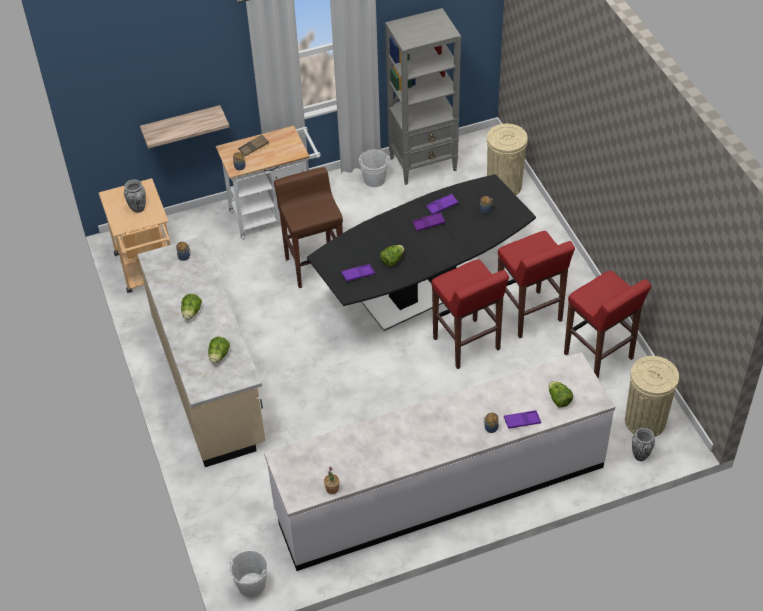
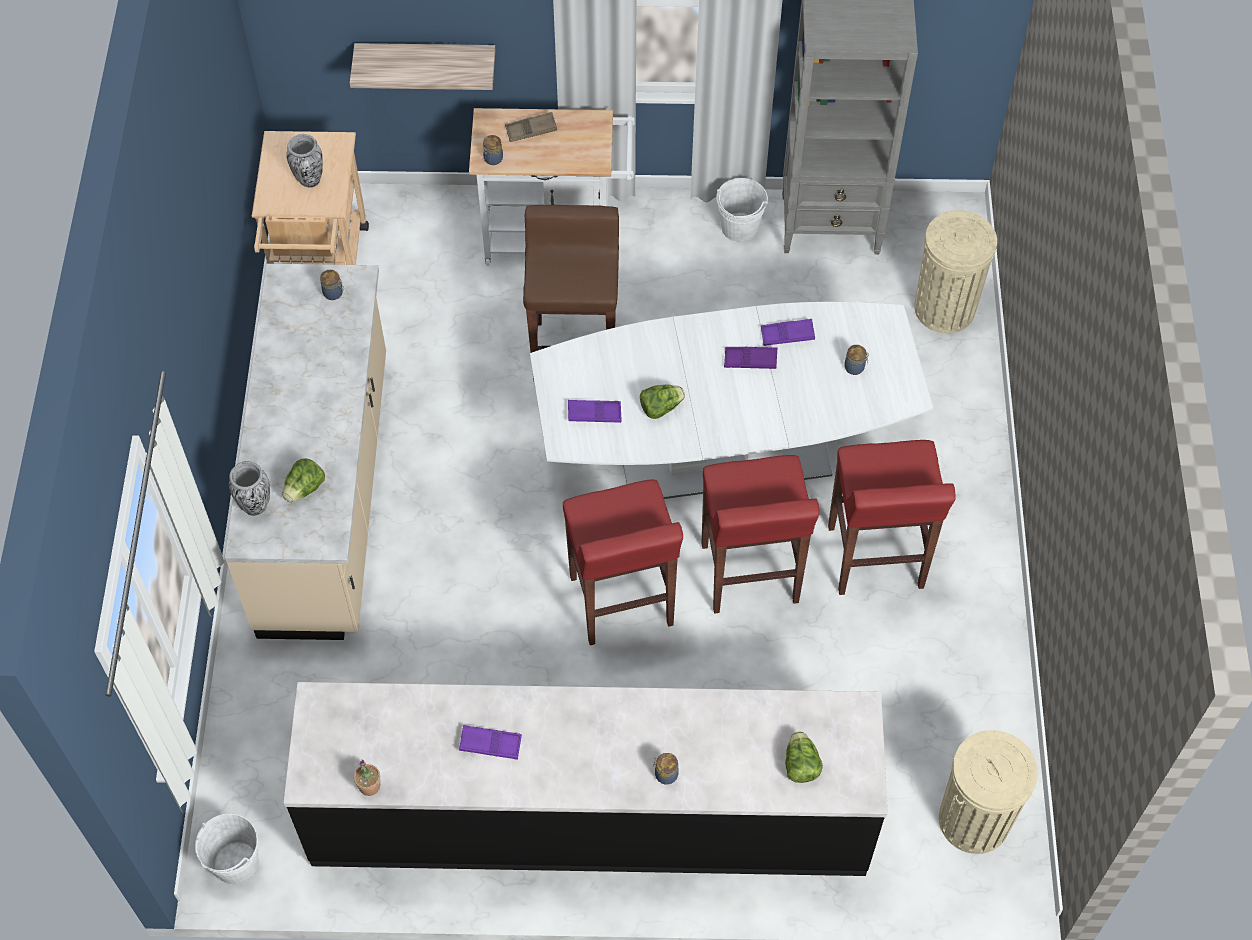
camera: 20 degrees right, 10 degrees up
lettuce [181,294,202,320] -> none
white counter [264,352,615,571] -> black counter [283,682,888,876]
black dining table [307,174,536,331] -> white dining table [530,302,933,499]
purple tray [504,410,541,429] -> purple tray moved to [459,725,522,760]
red stool [564,271,651,379] -> red stool moved to [563,479,683,645]
vase [632,428,655,461] -> vase moved to [229,461,270,516]

